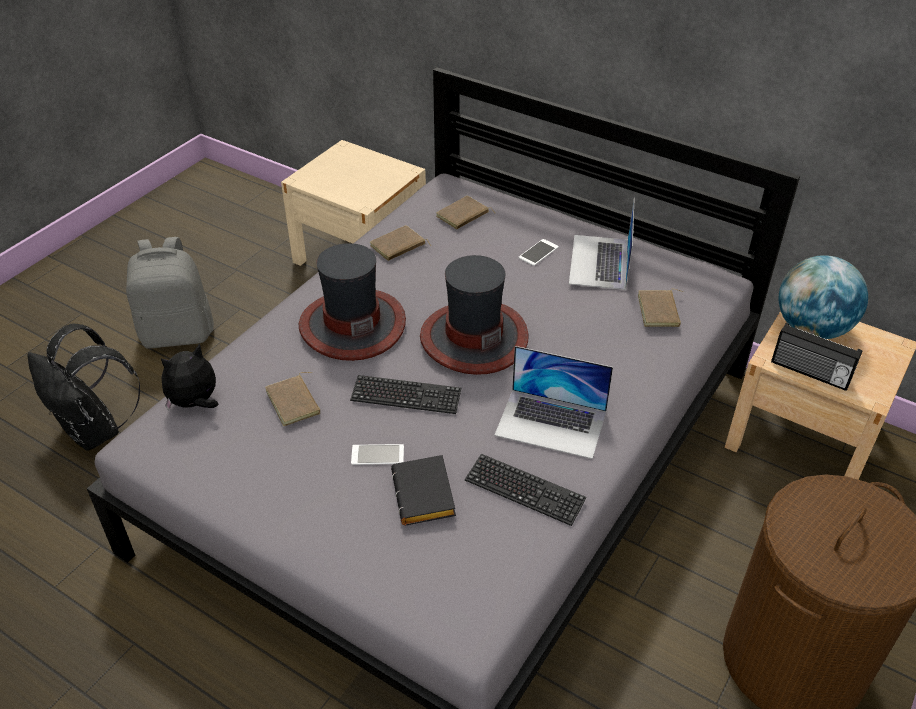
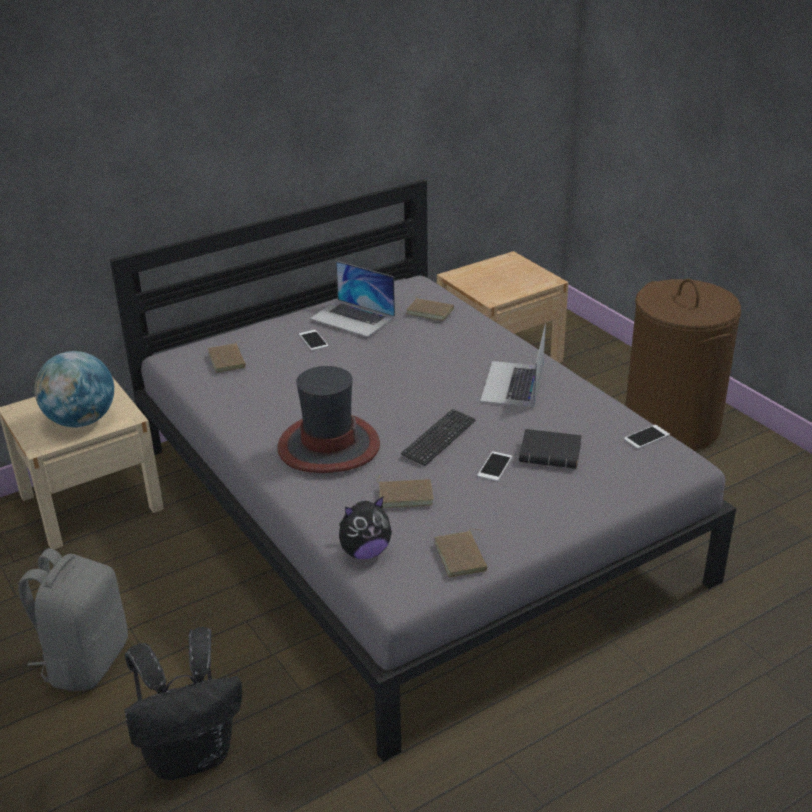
camera: 65 degrees left, 10 degrees down
plush toy [161,343,218,411] -> plush toy turned 105 degrees counterclockwise [339,497,392,559]
brown book [370,225,431,261] -> brown book moved to [434,529,487,577]
hat [420,255,529,375] -> none
keyboard [465,454,587,526] -> none
laptop [494,346,613,459] -> laptop turned 150 degrees clockwise [480,324,546,407]
radio [771,323,862,391] -> none
globe [778,255,868,339] -> globe moved to [35,351,114,427]
none -> phone [624,425,670,449]

